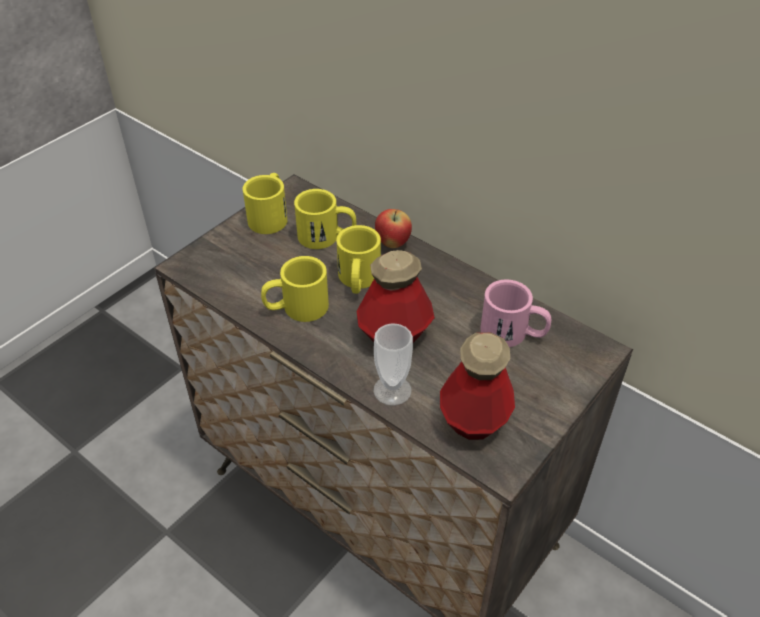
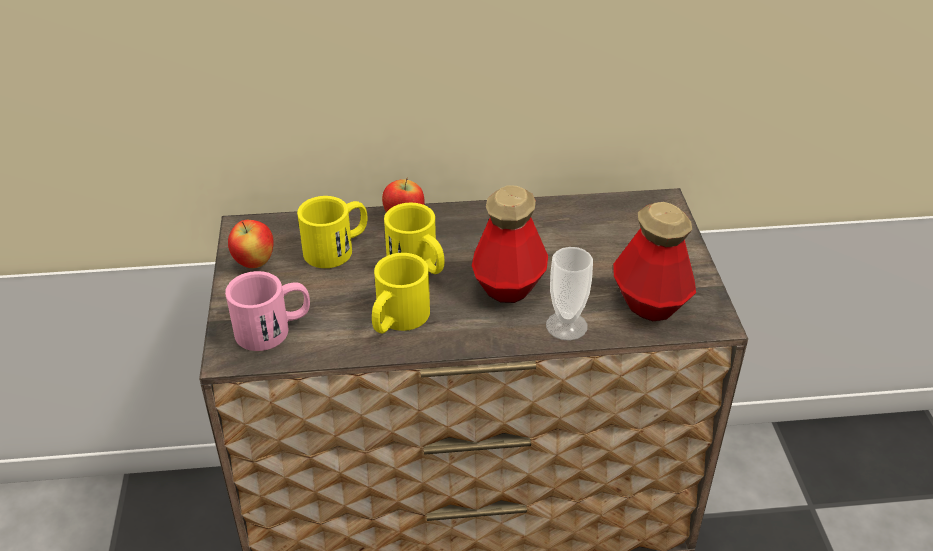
camera: 45 degrees left, 5 degrees down
yellow mug [243,173,287,234] -> apple [228,220,274,268]
pink mug [480,280,551,347] -> pink mug moved to [225,271,310,351]

